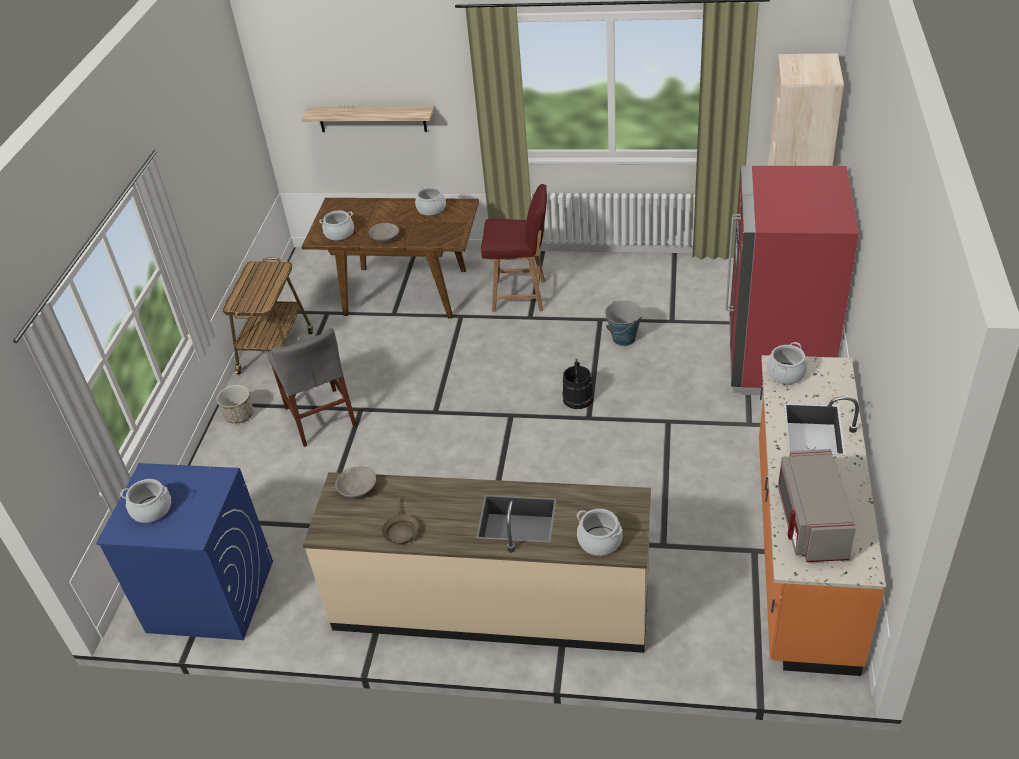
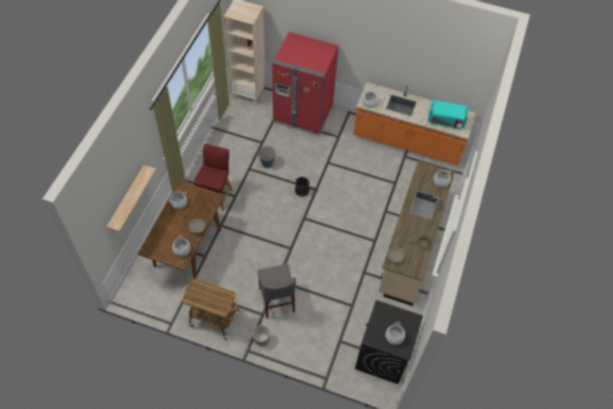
camera: 85 degrees left, 15 degrees up
blue washing machine [96,463,273,640] -> black washing machine [355,300,423,384]
grey chair [268,328,357,447] -> grey chair turned 90 degrees clockwise [257,264,296,318]
grey microwave [778,449,856,562] -> turquoise microwave [428,100,469,129]

